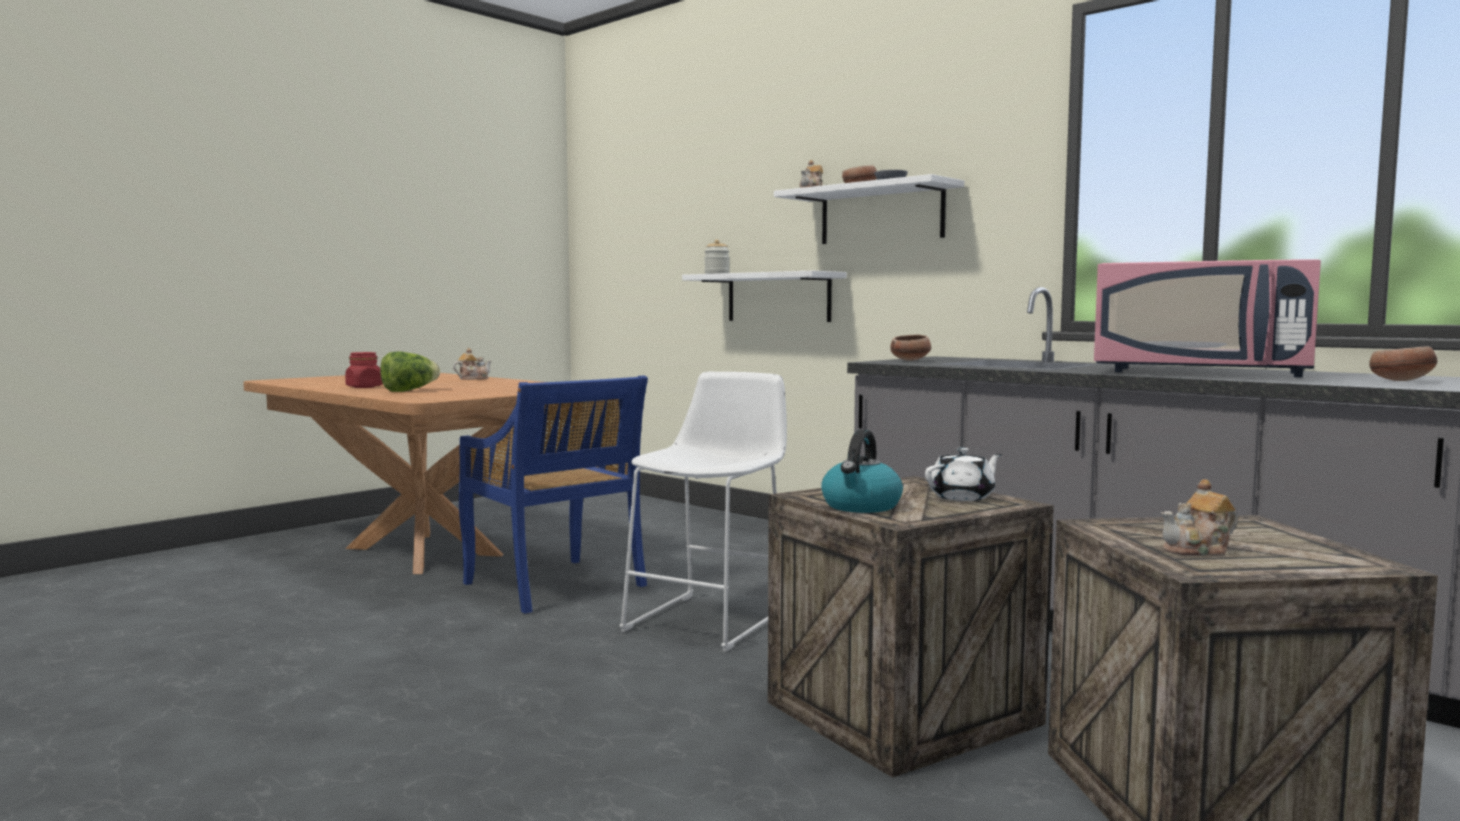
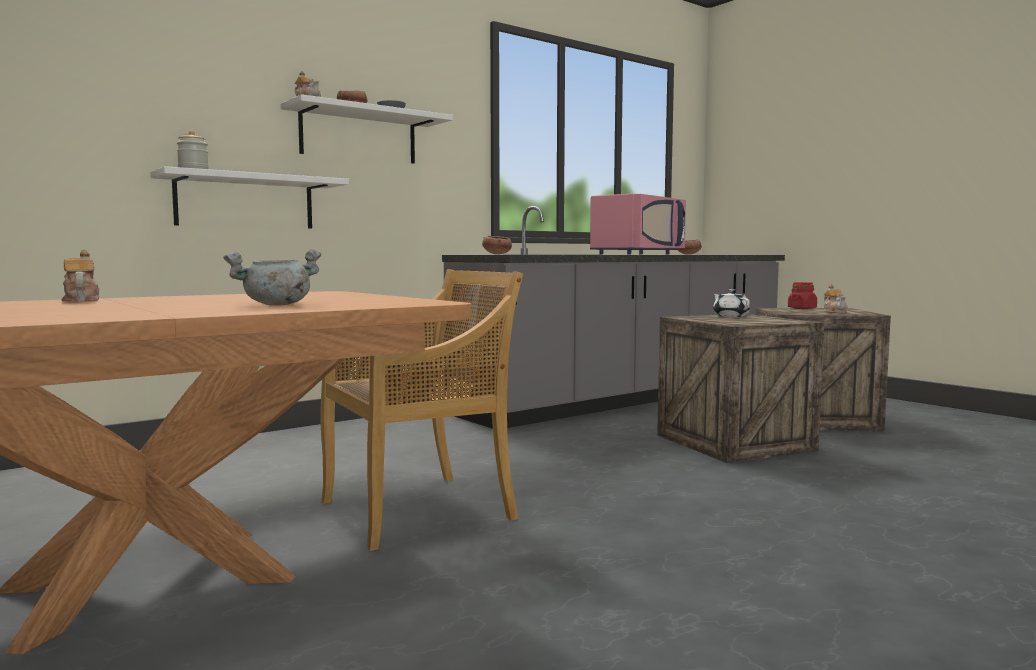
camera: 80 degrees left, 0 degrees up
red jar [345,352,383,388] -> red jar moved to [788,282,817,309]
lettuce [380,352,440,392] -> grey cooking pot [224,249,321,306]
blue chair [459,375,648,614] -> beige chair [320,269,523,551]
white stool [619,372,787,652] -> none
kettle [821,430,903,513] -> none

